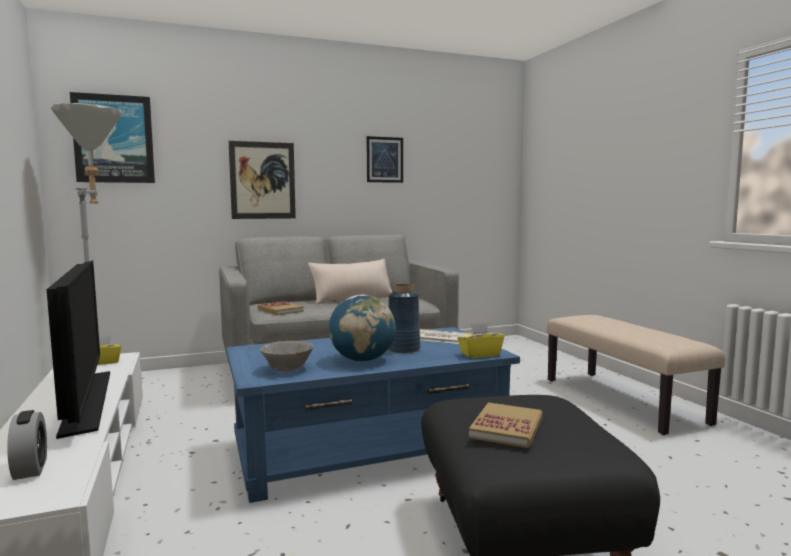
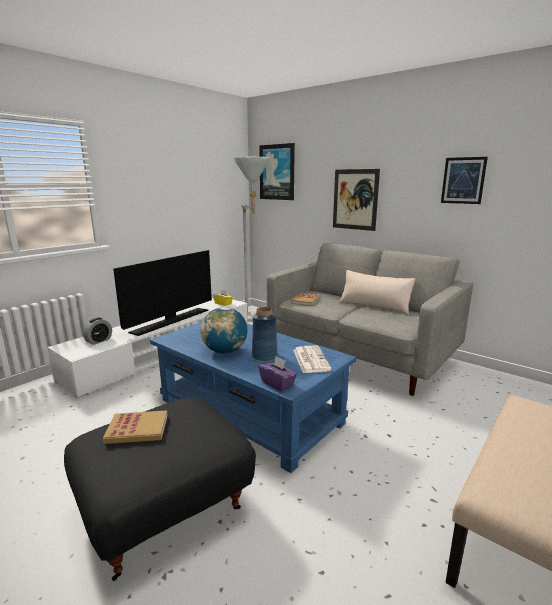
camera: 60 degrees right, 10 degrees up
grey bowl [260,341,314,372] -> none
yellow tissue box [457,322,504,358] -> purple tissue box [259,356,297,391]

